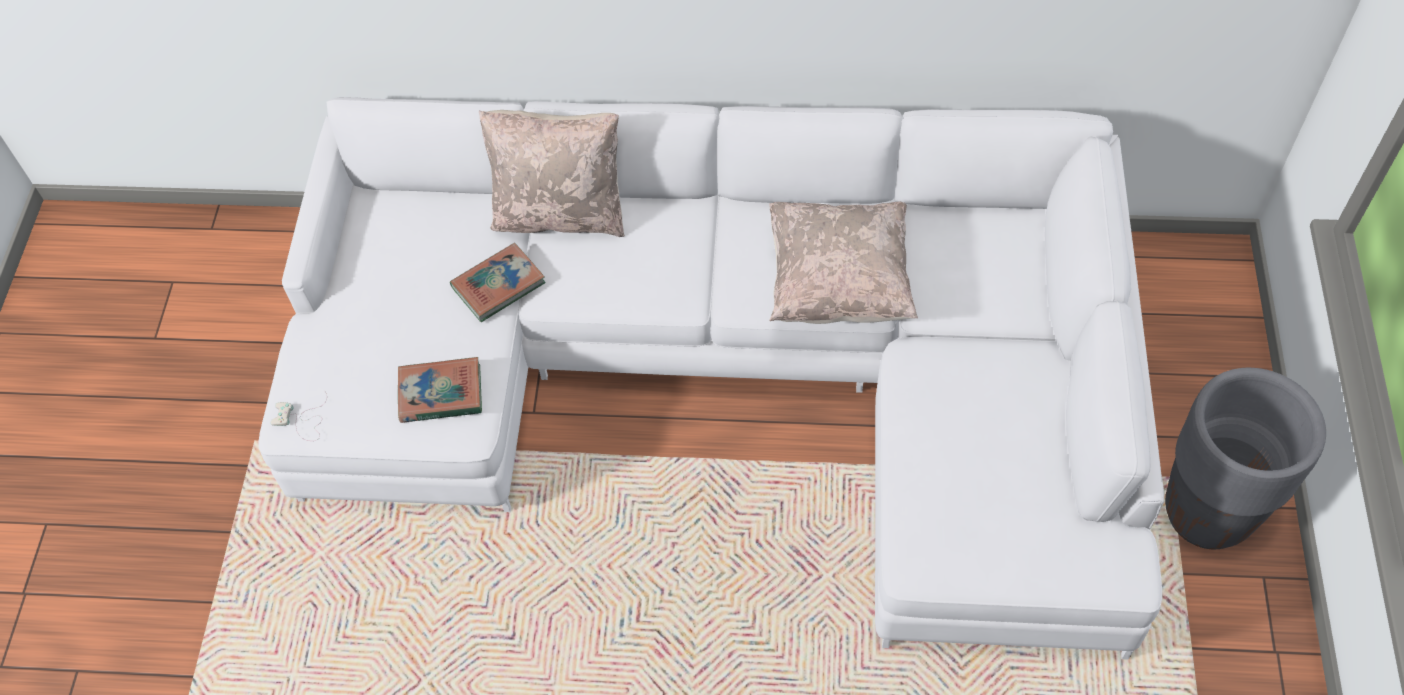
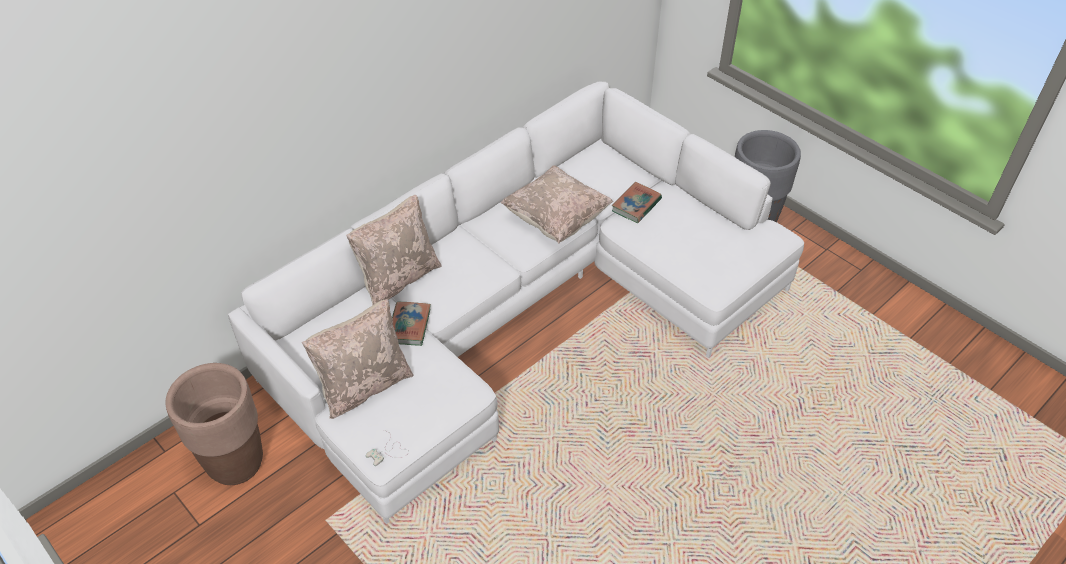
camera: 50 degrees left, 10 degrees down
book [398,357,482,423] -> book moved to [612,182,662,223]
none -> brown planter [166,363,263,485]
none -> beige pillow [302,299,414,419]

